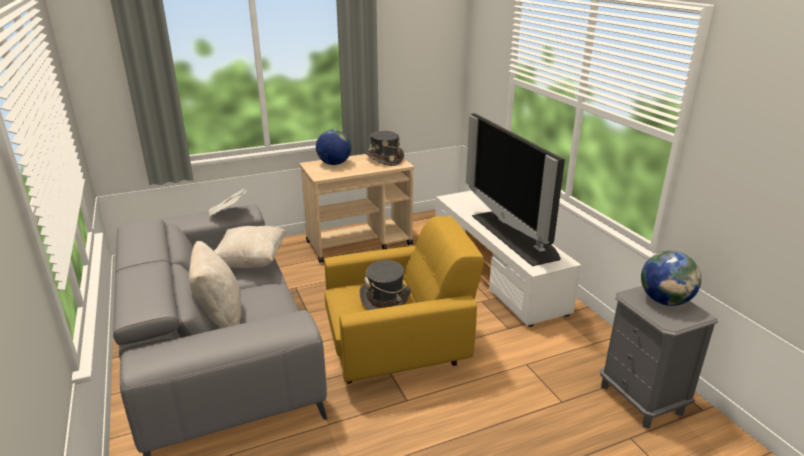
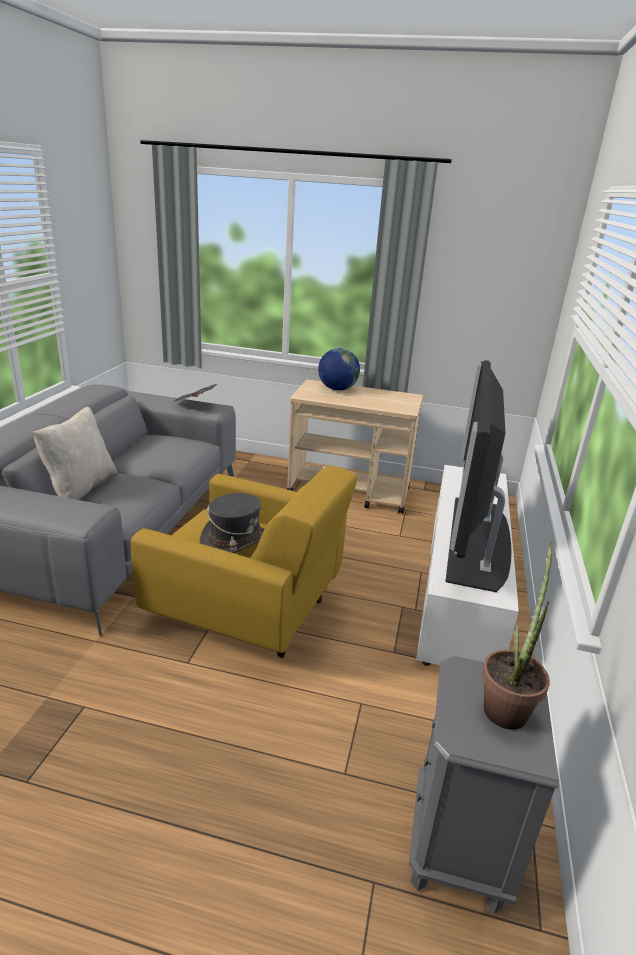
camera: 35 degrees right, 0 degrees up
beige pillow [214,226,288,268] -> none
grey hat [365,131,404,166] -> none
globe [641,251,701,306] -> potted plant [482,542,552,730]

